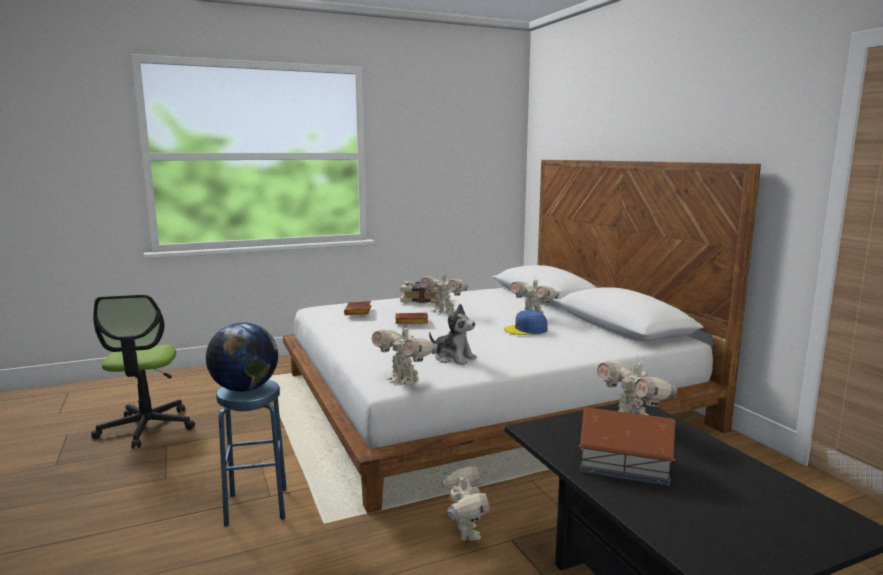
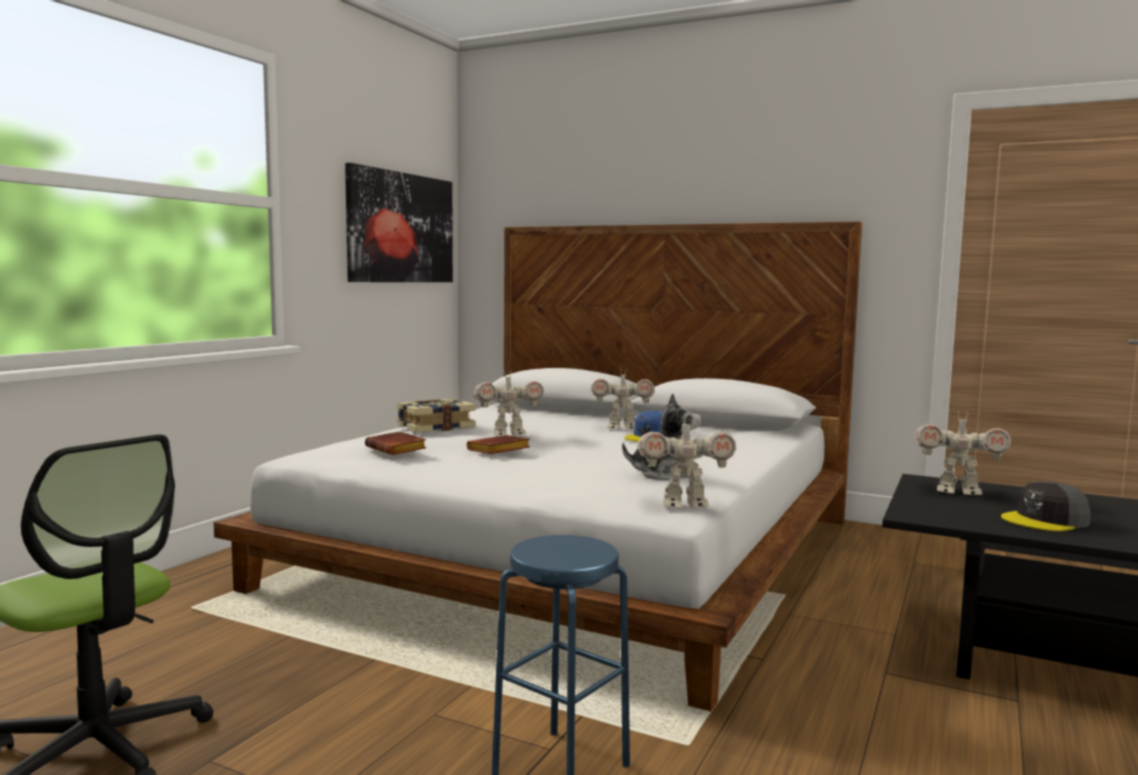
camera: 40 degrees left, 5 degrees down
globe [206,322,278,392] -> none
toy robot [441,466,490,541] -> none
toy house [578,407,675,486] -> grey cap [1001,481,1090,531]
none -> picture [345,163,453,282]

